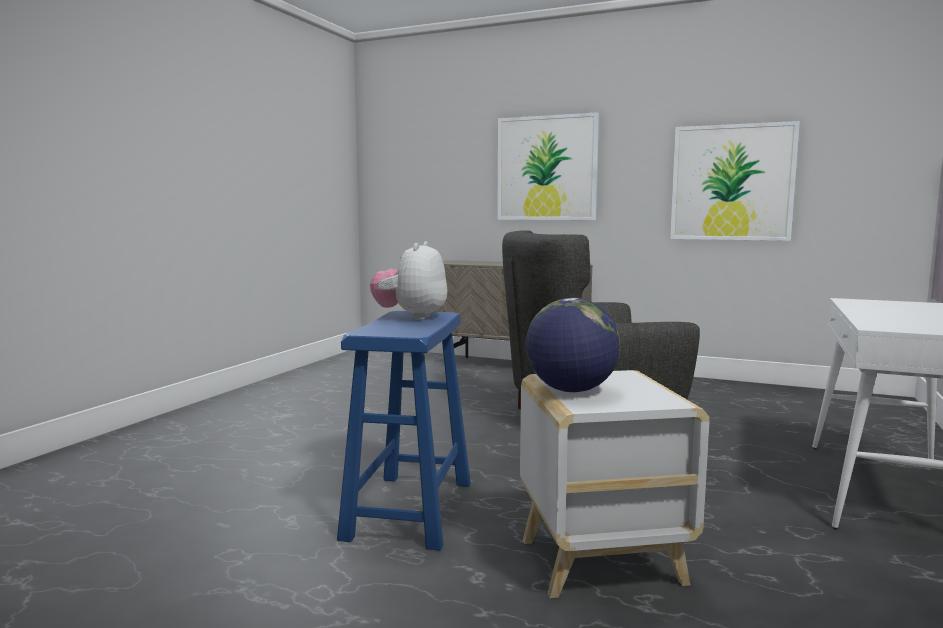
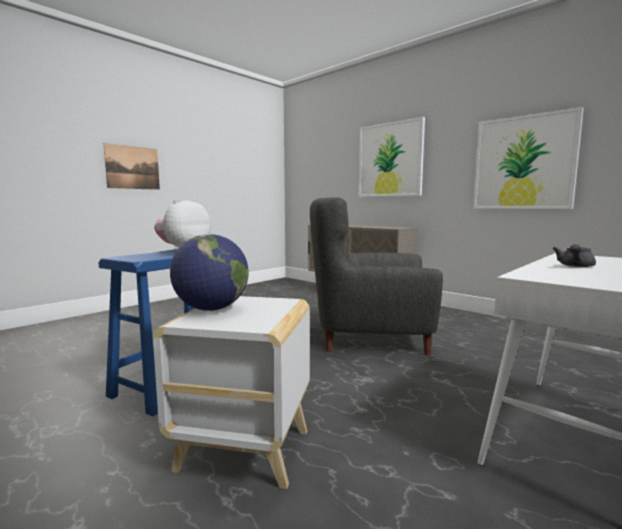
camera: 20 degrees right, 0 degrees up
none -> picture [104,143,160,190]
none -> grey teapot [553,244,596,267]

